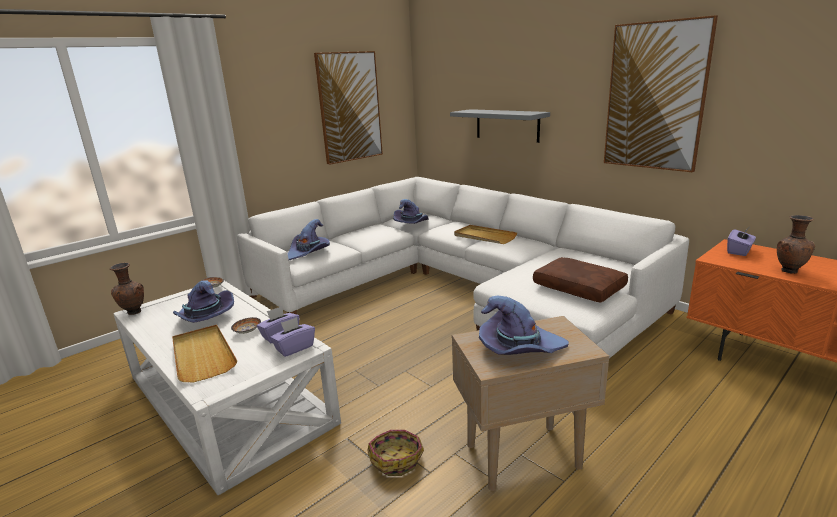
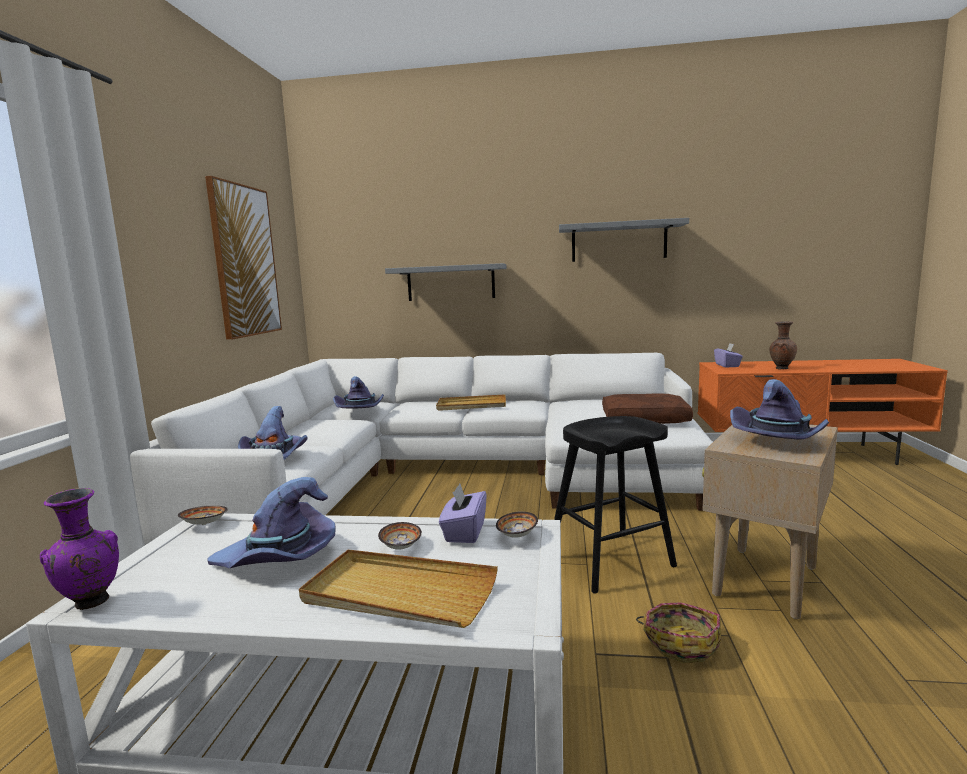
camera: 40 degrees left, 10 degrees down
brown vase [110,262,144,315] -> purple vase [40,488,119,610]
purple tissue box [270,317,315,357] -> bowl [496,511,538,538]
picture [604,15,718,172] -> grey shelf [559,218,689,262]
none -> black stool [554,416,677,594]

